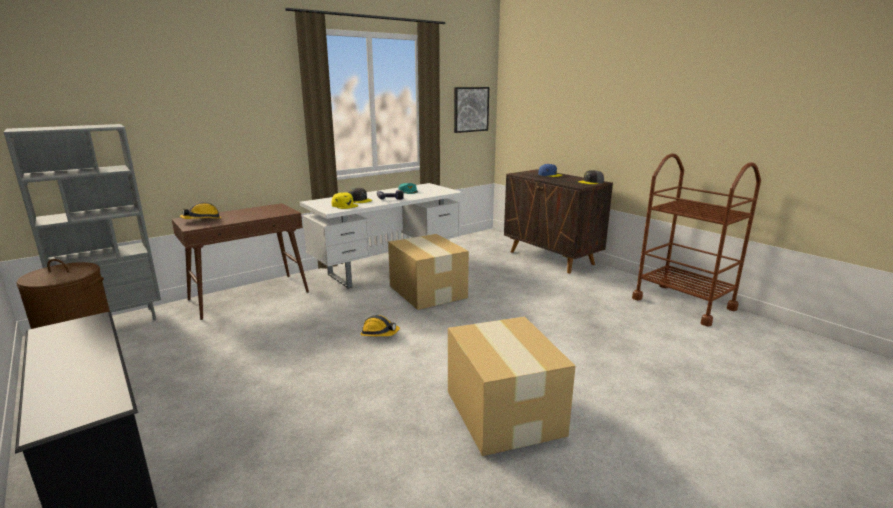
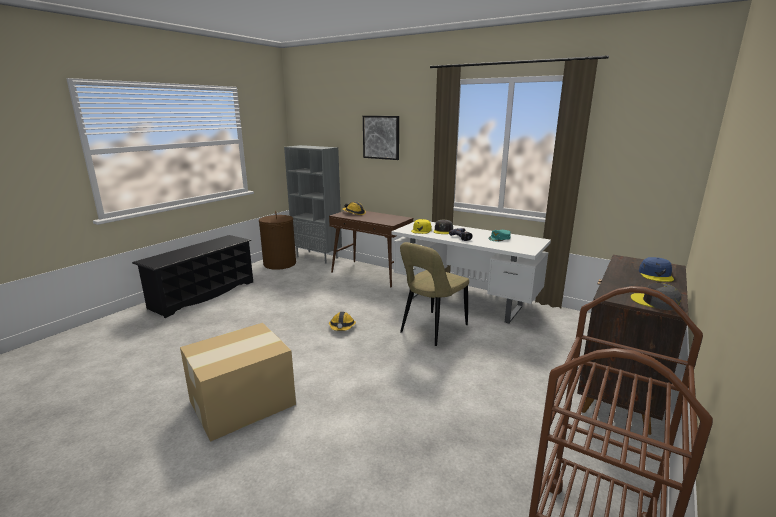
camera: 70 degrees right, 0 degrees up
cardboard box [388,234,469,310] -> beige chair [400,242,469,346]
picture [454,87,489,133] -> picture moved to [363,116,399,160]

